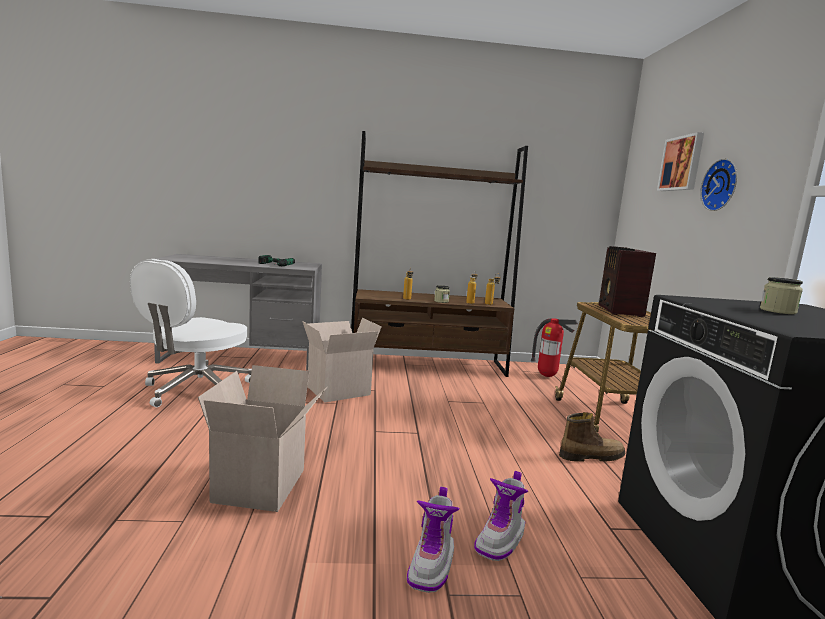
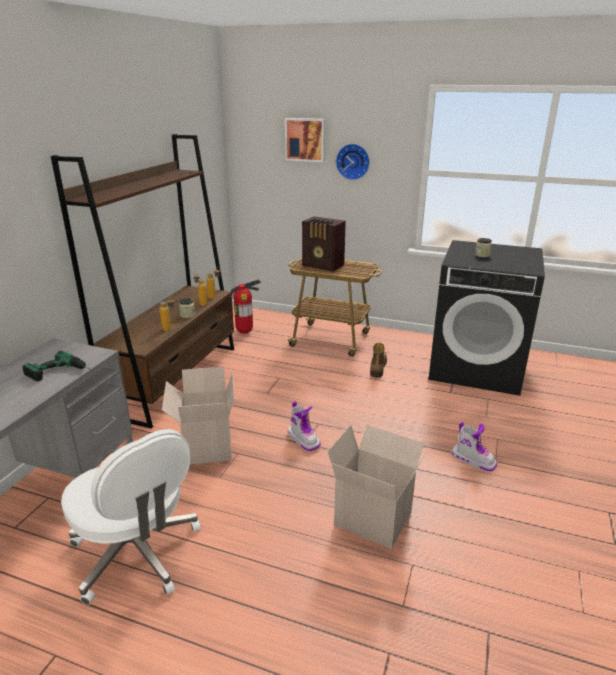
camera: 65 degrees left, 15 degrees up
boot [474,471,528,561] -> boot moved to [288,401,320,452]

